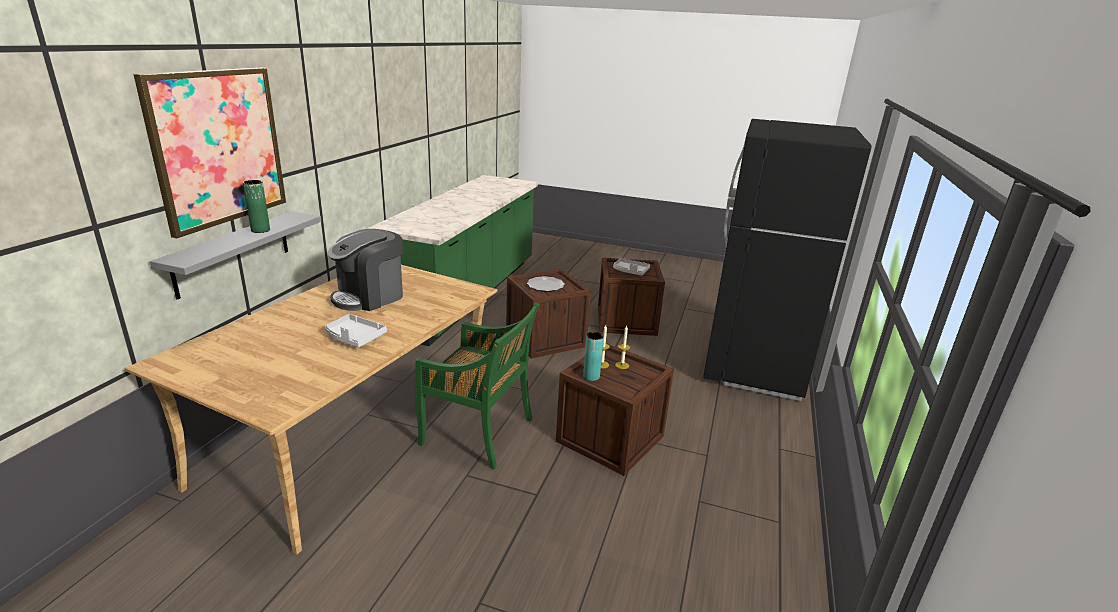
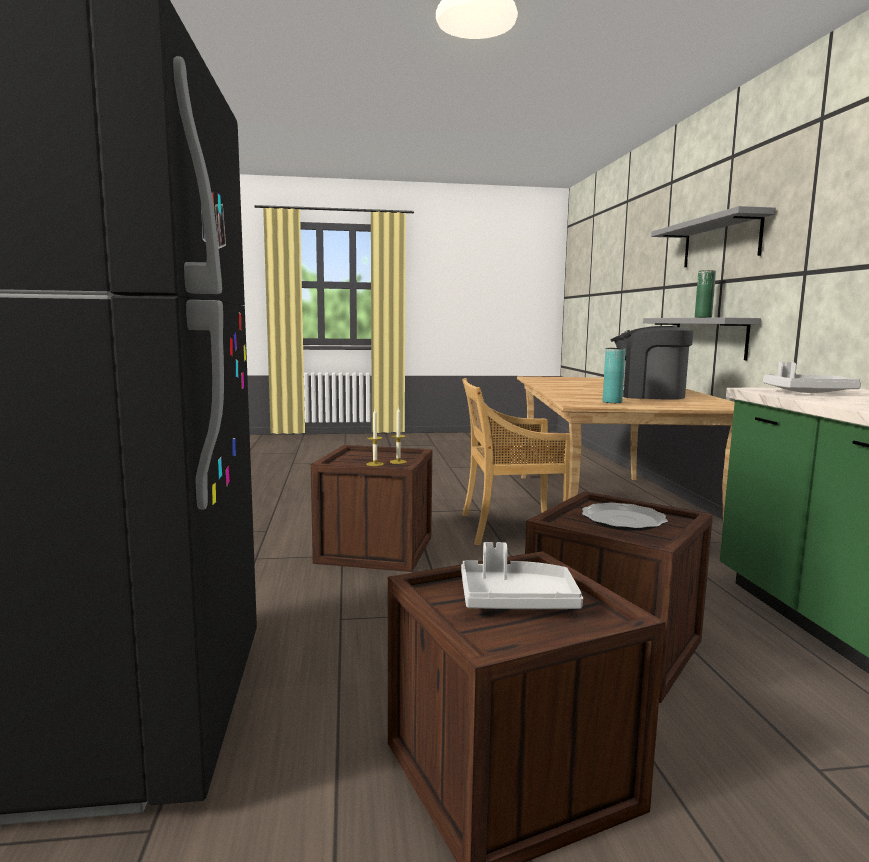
camera: 155 degrees right, 15 degrees down
picture [133,68,286,238] -> grey shelf [651,206,776,267]
grey tray [325,314,387,347] -> grey tray moved to [763,362,861,393]
coffee machine [328,229,403,311] -> coffee machine turned 90 degrees counterclockwise [610,326,693,400]
green chair [415,303,539,469] -> beige chair [462,378,570,545]
turquoise vase [583,332,604,381] -> turquoise vase moved to [603,348,626,403]

